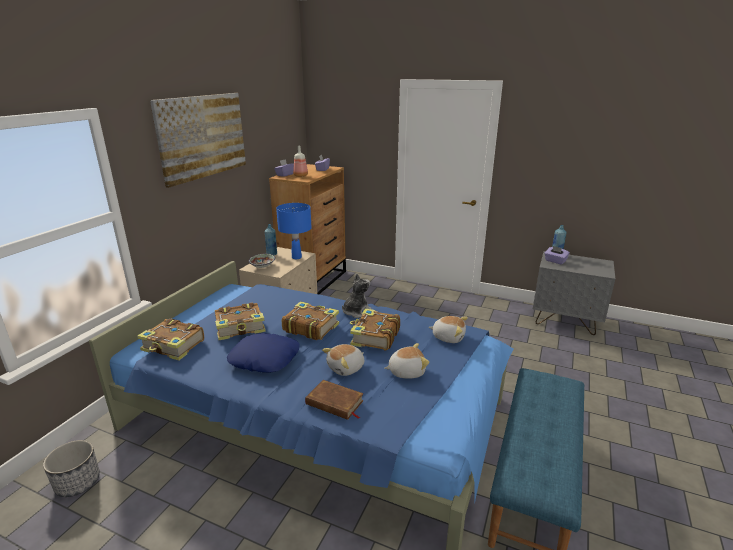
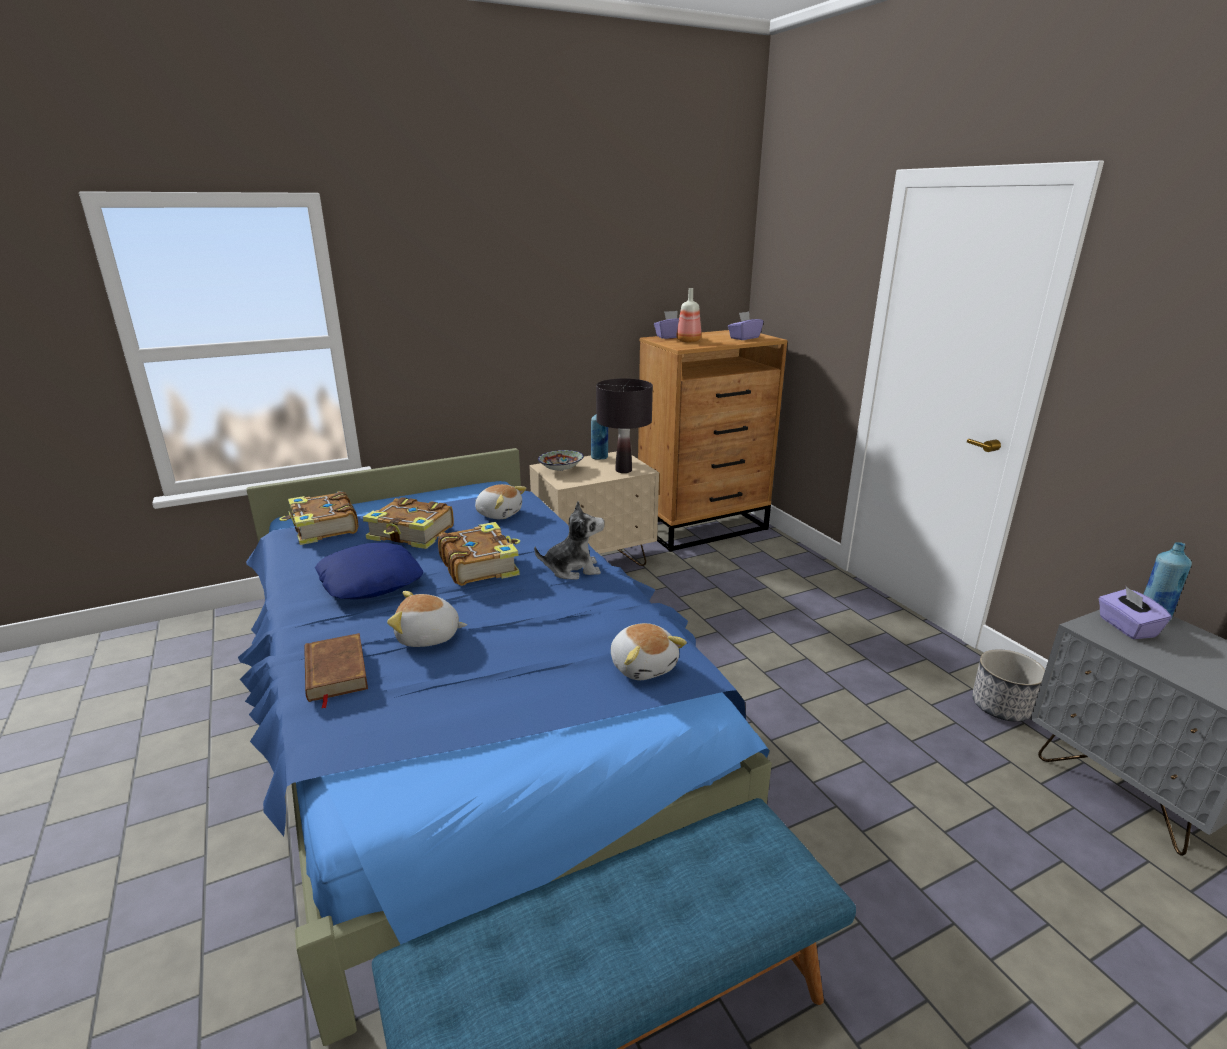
camera: 40 degrees right, 0 degrees up
planter [43,440,100,497] -> planter moved to [972,649,1045,722]
picture [150,93,246,188] -> none
blue table lamp [276,203,312,259] -> black table lamp [596,378,653,473]
book [350,309,400,350] -> none
plush toy [385,343,429,379] -> plush toy moved to [475,484,526,519]

